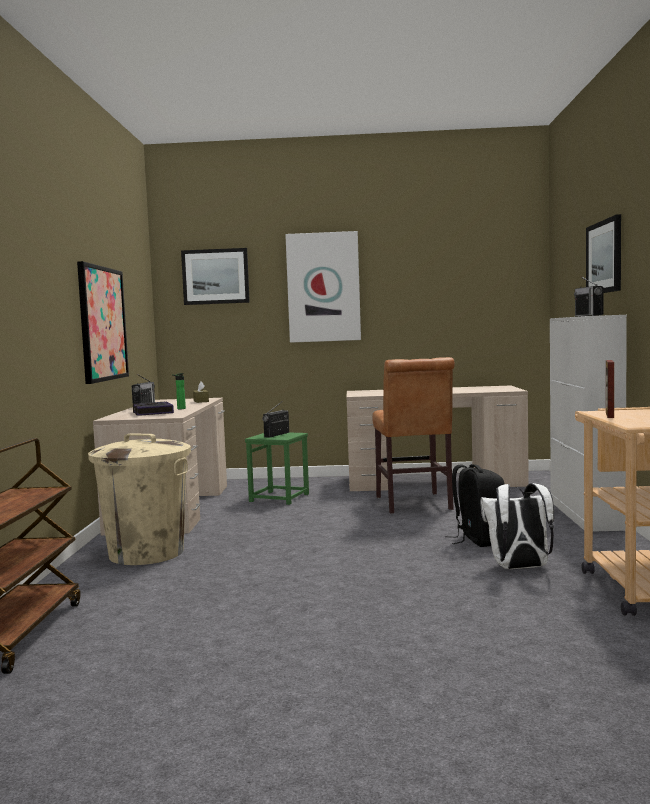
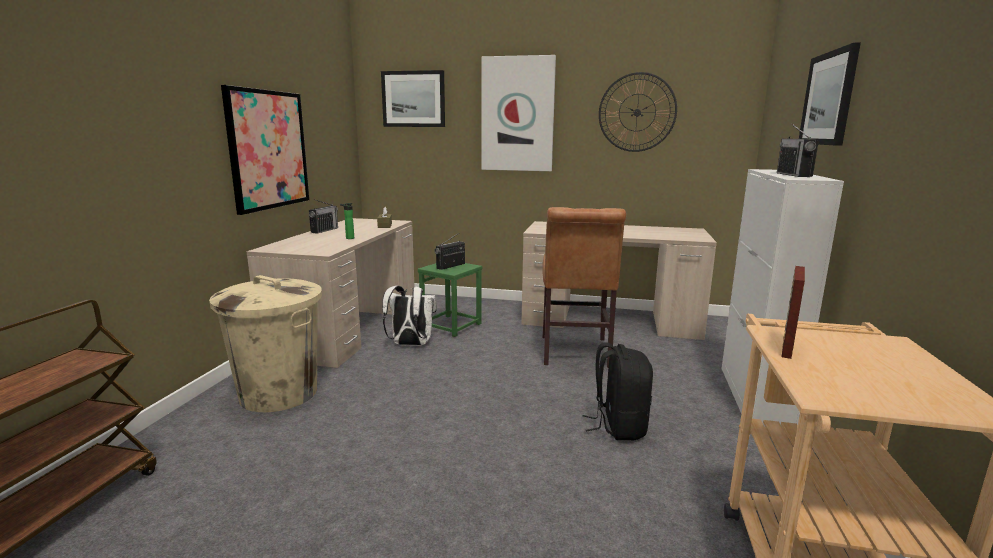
camera: 10 degrees right, 10 degrees up
book [133,401,174,416] -> none
white backpack [480,483,554,569] -> white backpack moved to [382,285,437,346]
none -> wall clock [599,72,677,152]

